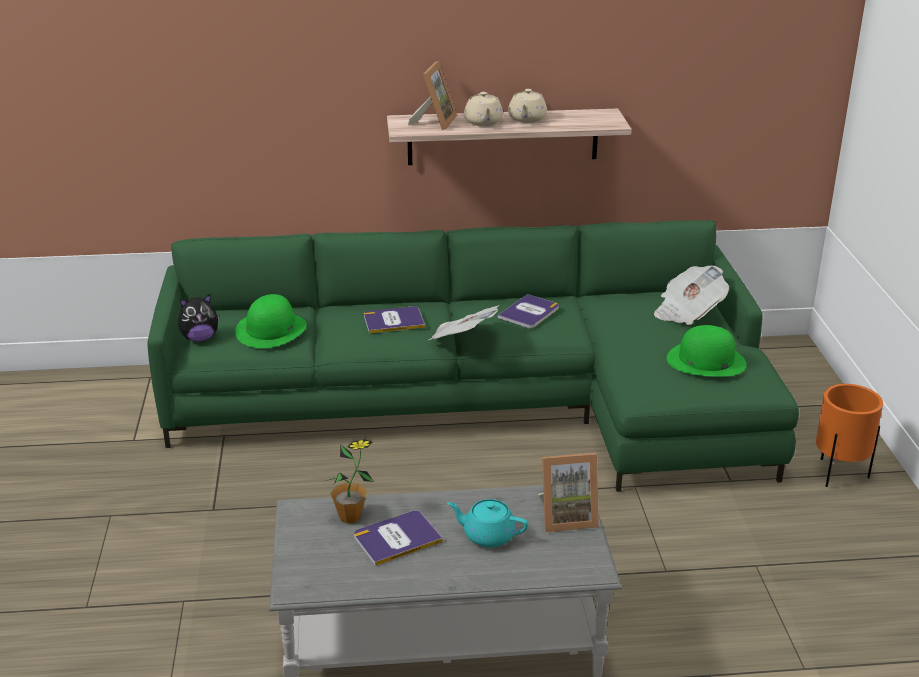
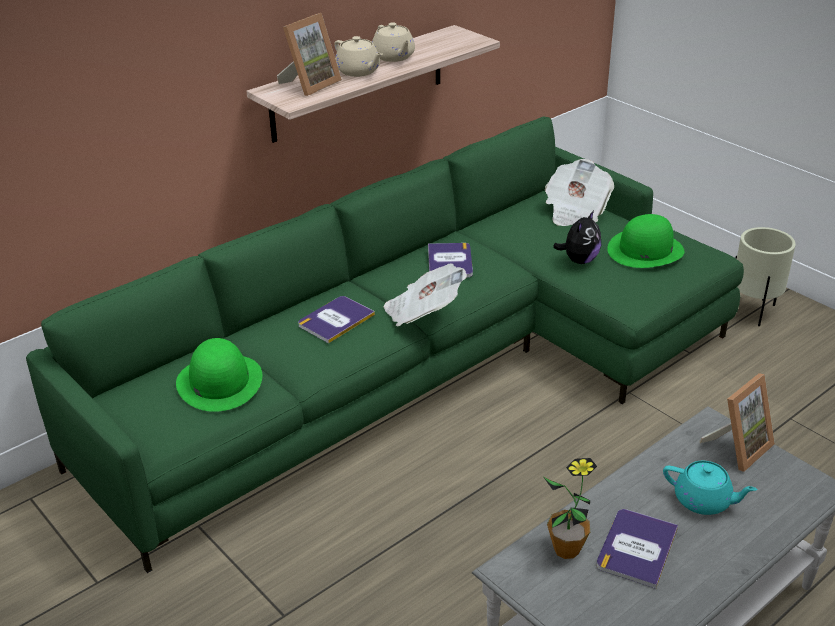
camera: 35 degrees left, 5 degrees up
plush toy [178,294,219,342] -> plush toy moved to [553,210,601,264]
picture frame [408,61,457,130] -> picture frame turned 60 degrees clockwise [277,13,342,96]
turquoise teapot [447,499,528,548] -> turquoise teapot turned 135 degrees counterclockwise [663,461,757,515]
orange planter [816,384,883,487] -> beige planter [736,227,796,326]

